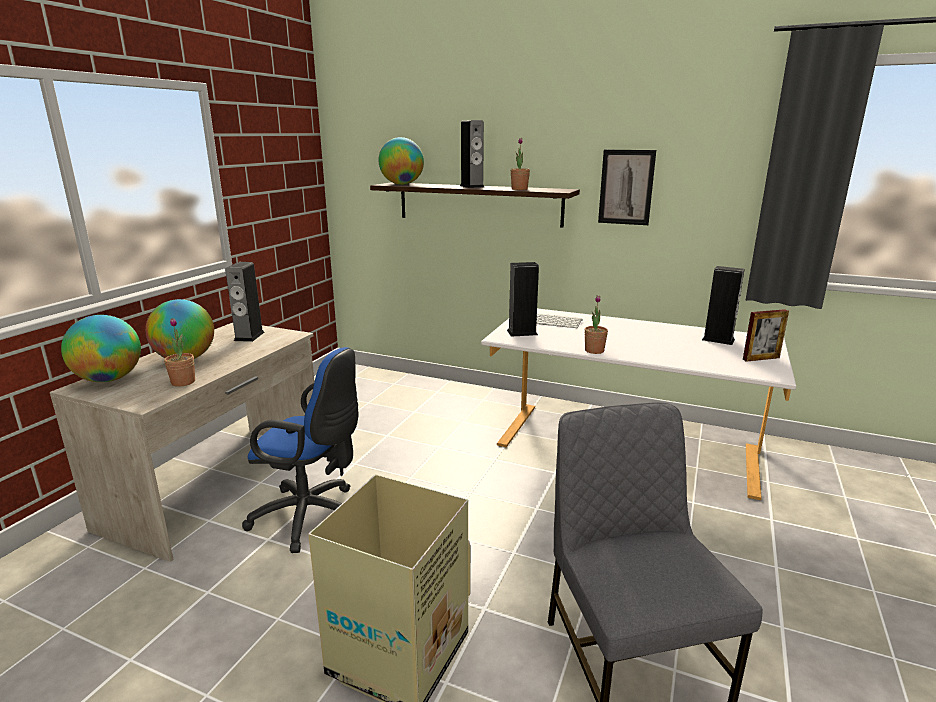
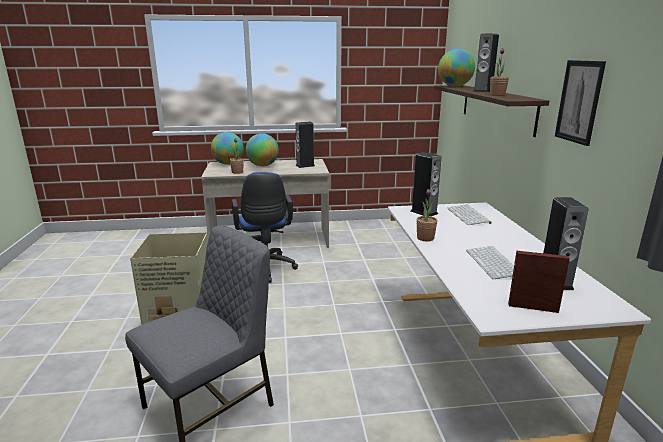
camera: 60 degrees right, 0 degrees up
picture frame [743,309,789,362] -> picture frame turned 150 degrees clockwise [508,251,570,313]
none -> keyboard [466,246,514,279]

